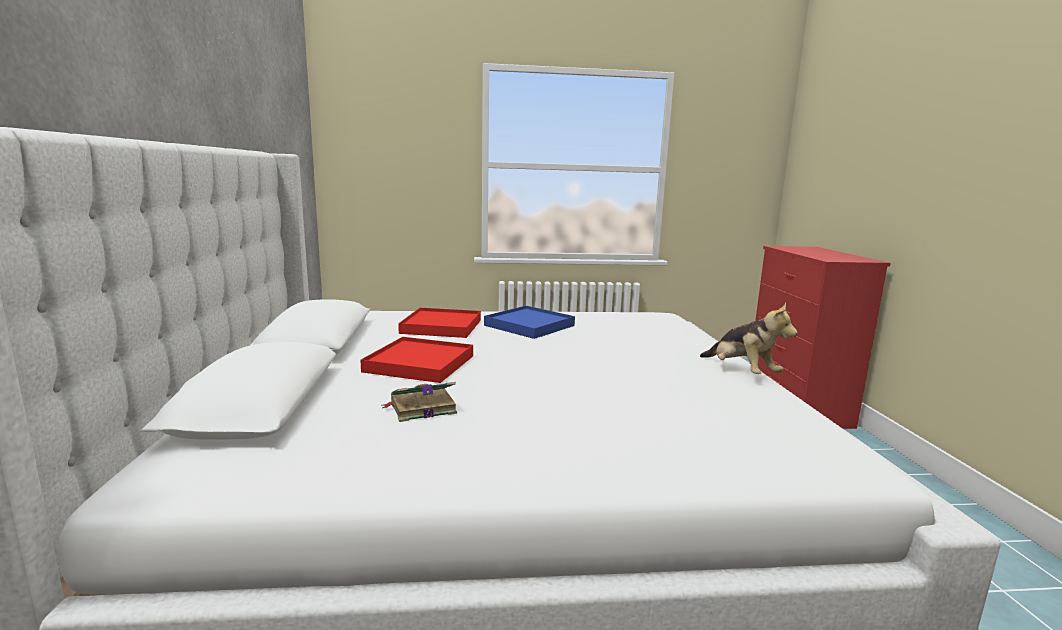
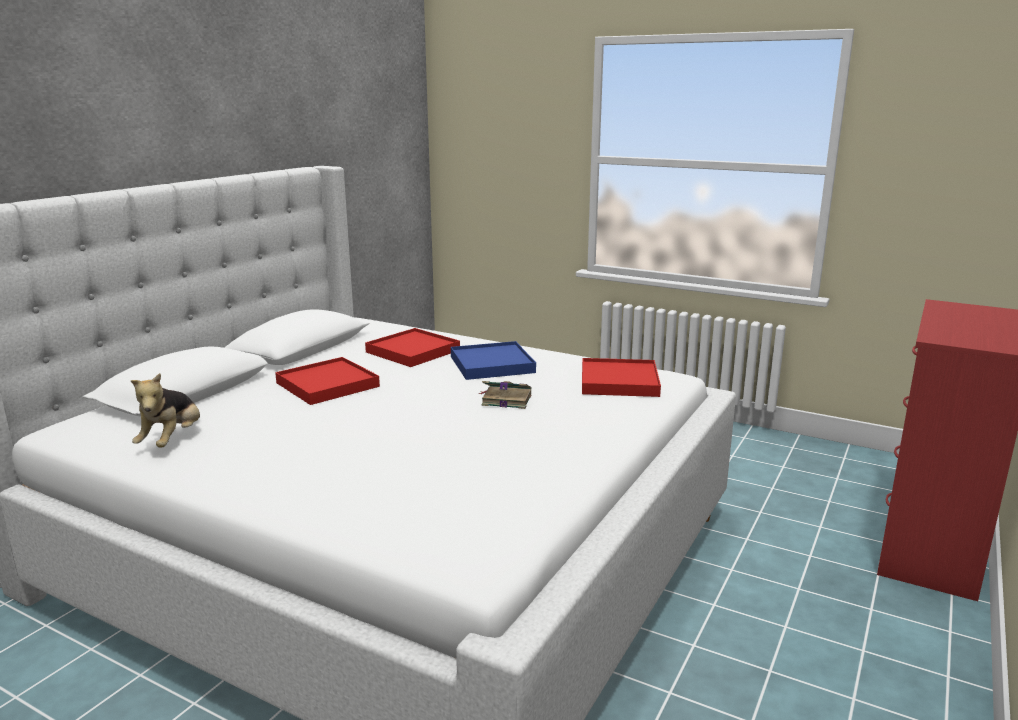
camera: 35 degrees right, 5 degrees up
book [382,382,457,422] -> book moved to [479,381,532,409]
plush toy [700,302,798,374] -> plush toy moved to [130,373,200,448]
none -> red tray [582,358,661,397]

